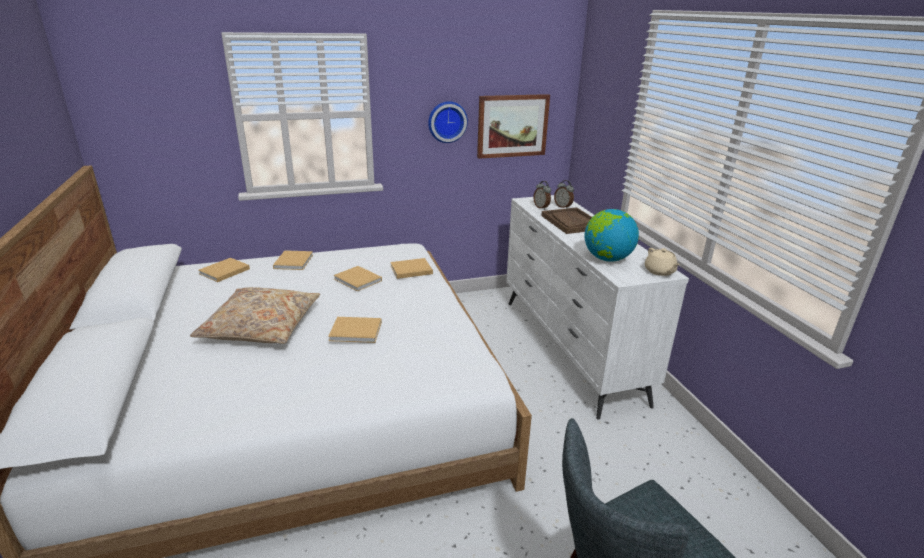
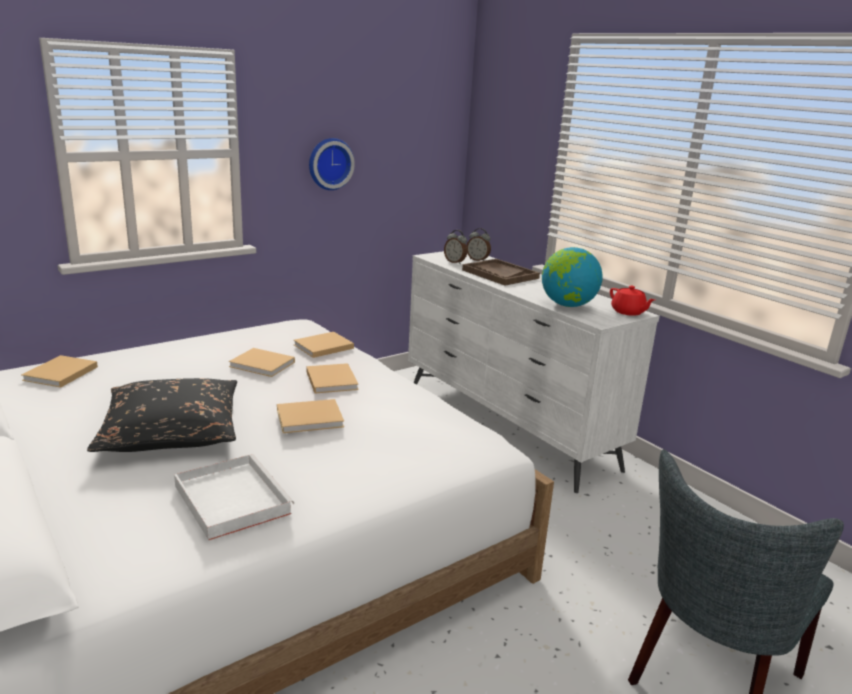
camera: 20 degrees left, 5 degrees down
beige pillow [190,287,320,344] -> black pillow [87,378,237,452]
beige book [273,250,313,270] -> beige book moved to [306,363,359,394]
picture [477,94,550,159] -> none
beige teapot [645,248,680,276] -> red teapot [610,286,655,316]
none -> white tray [174,454,294,540]

